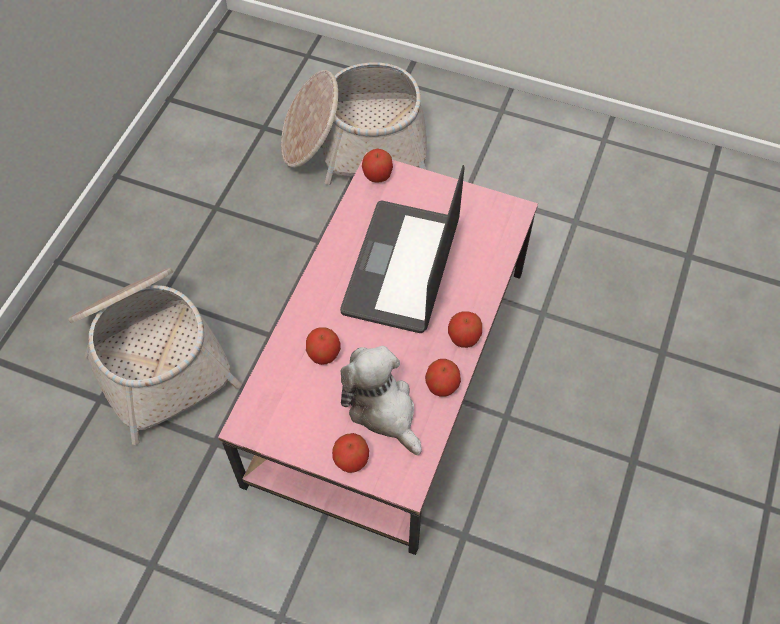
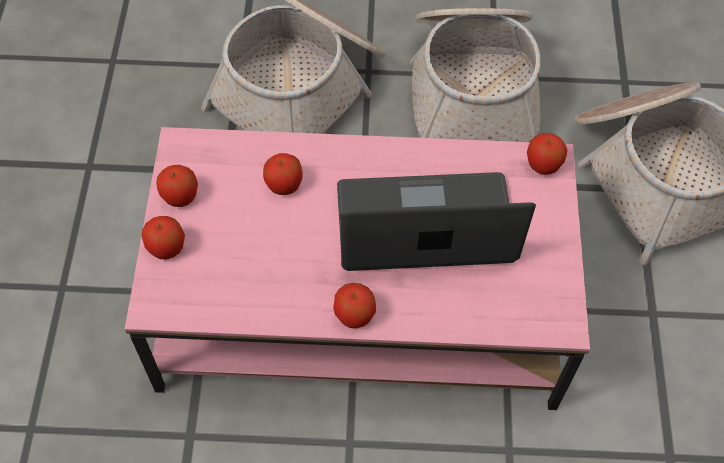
camera: 70 degrees right, 0 degrees up
plush toy [341,346,422,455] -> none
apple [425,359,461,397] -> apple moved to [156,165,198,207]
none -> basket [410,8,541,142]

